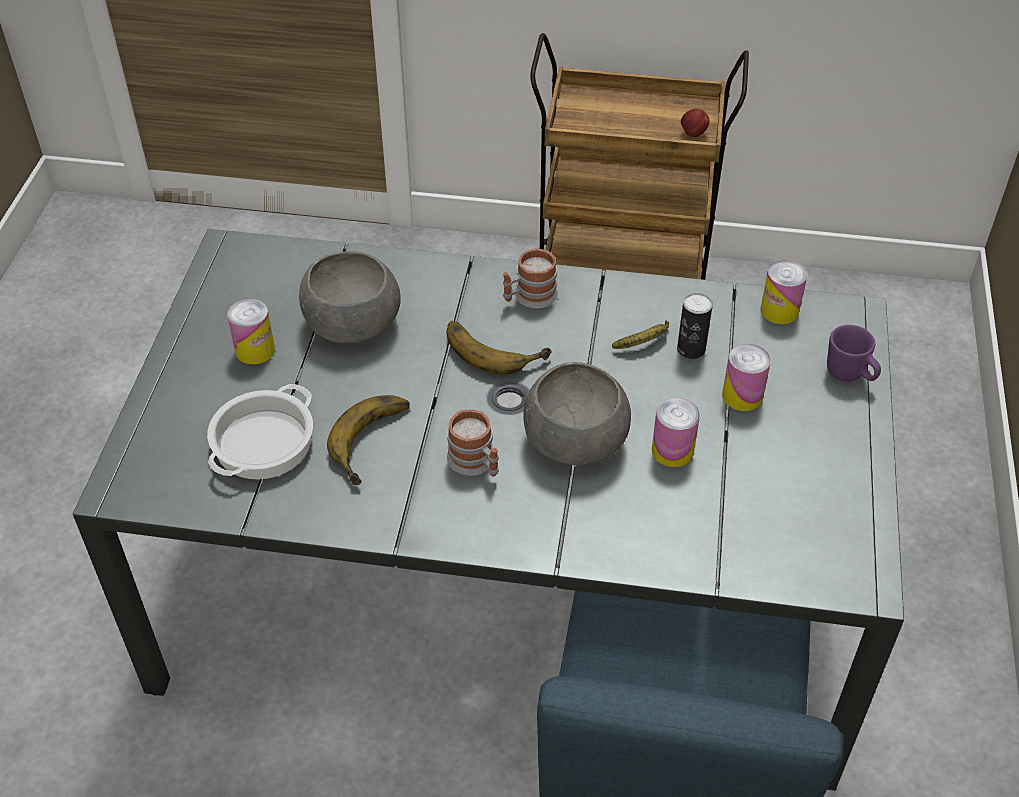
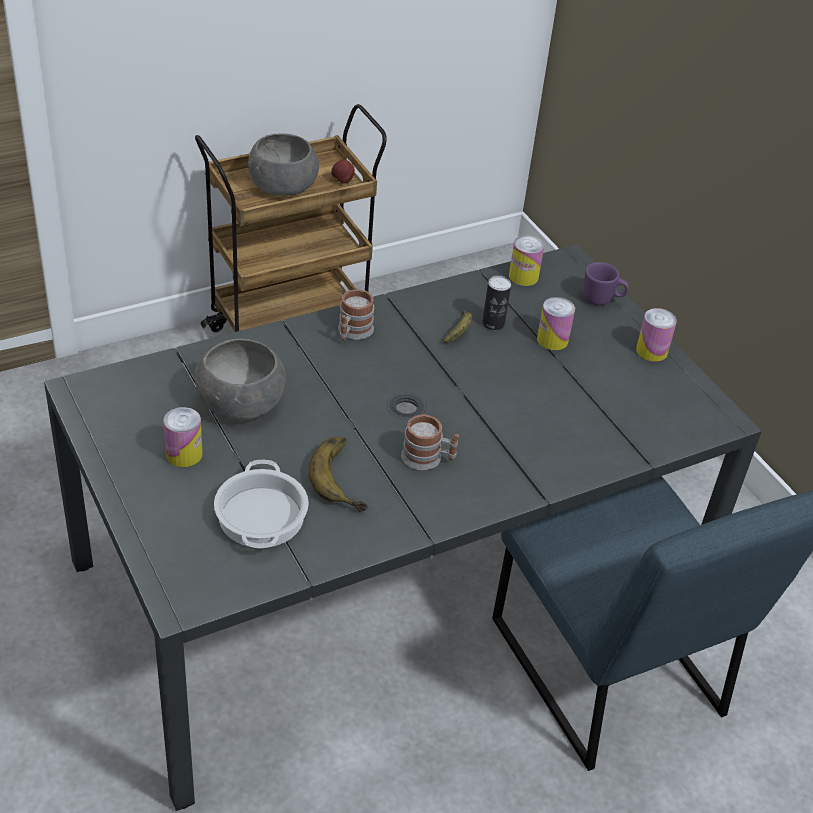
camera: 40 degrees left, 5 degrees down
banana [446,321,552,374] -> none
grey bowl [523,362,631,465] -> grey bowl moved to [248,133,319,196]
can [652,398,700,467] -> can moved to [636,308,677,362]

